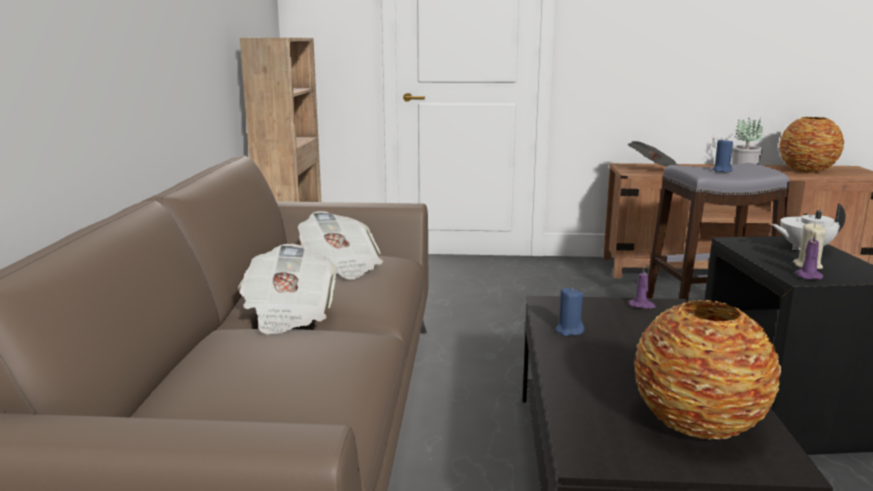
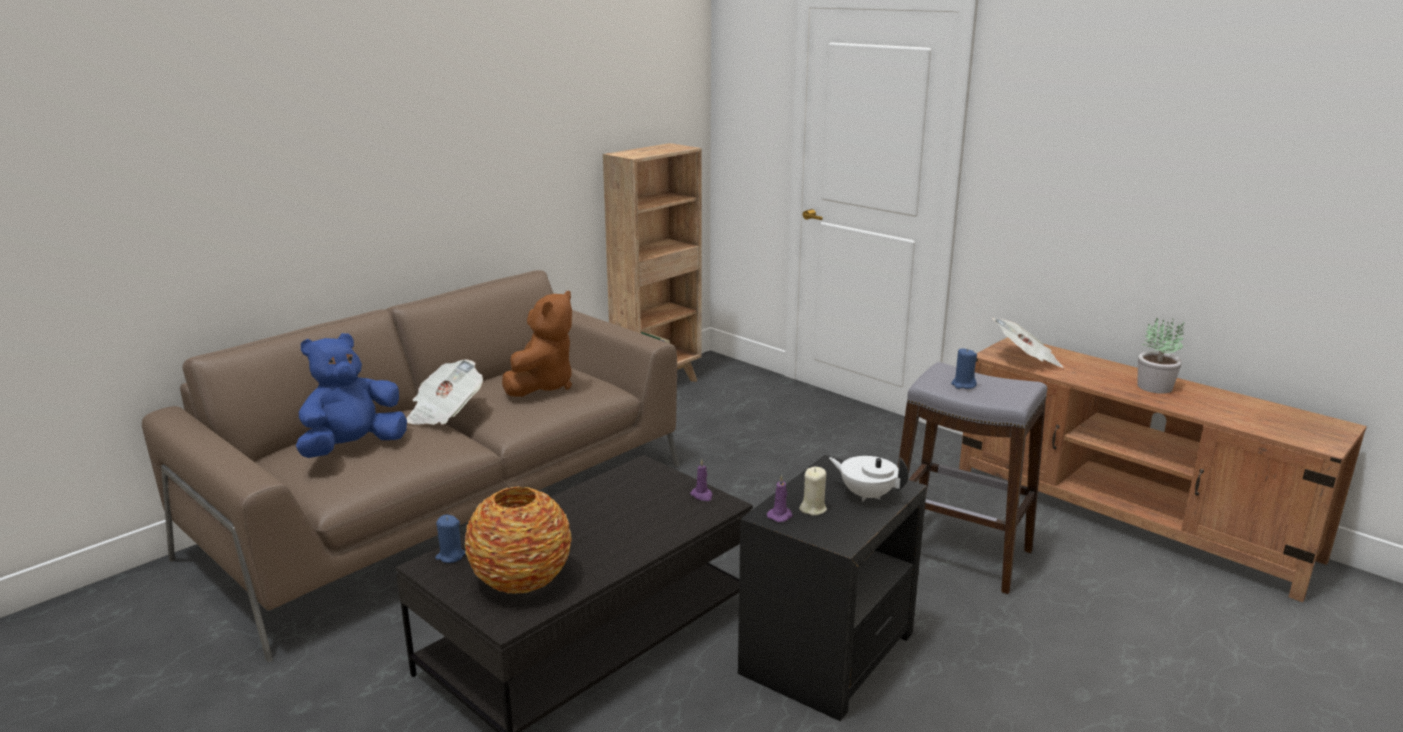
camera: 40 degrees right, 5 degrees up
newspaper [298,211,383,280] -> brown plush toy [502,291,572,397]
blue candle [555,287,584,336] -> blue candle moved to [435,515,465,563]
vase [779,117,844,173] -> none
none -> blue plush toy [296,333,407,458]

